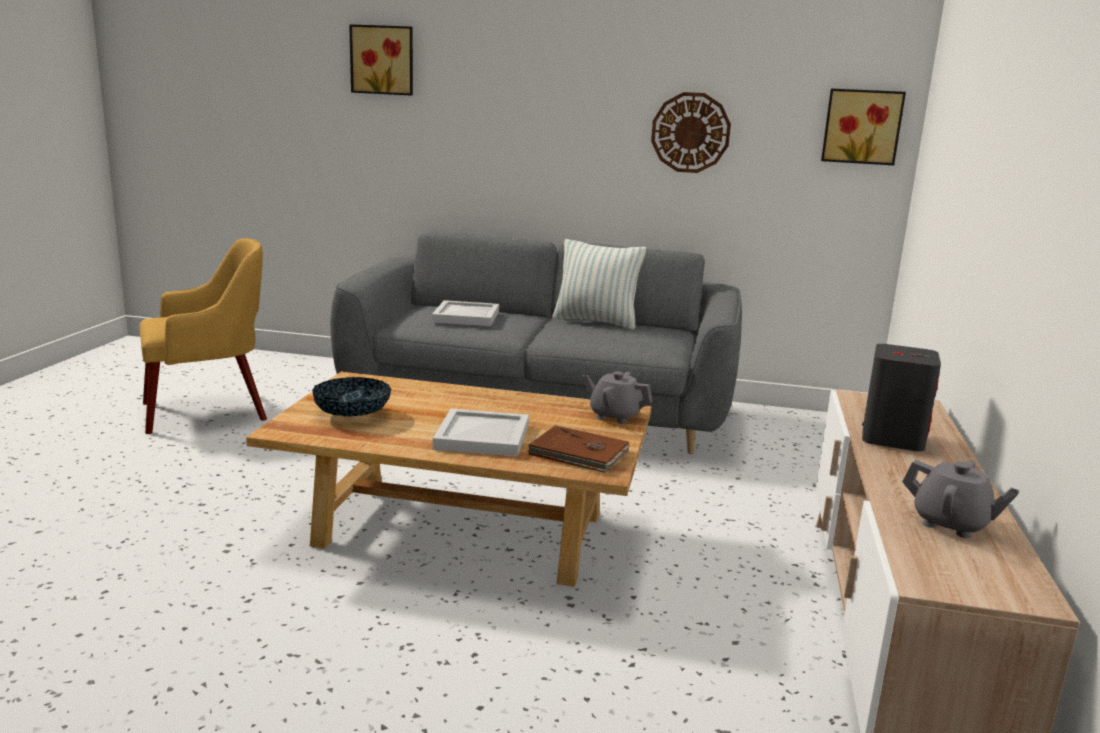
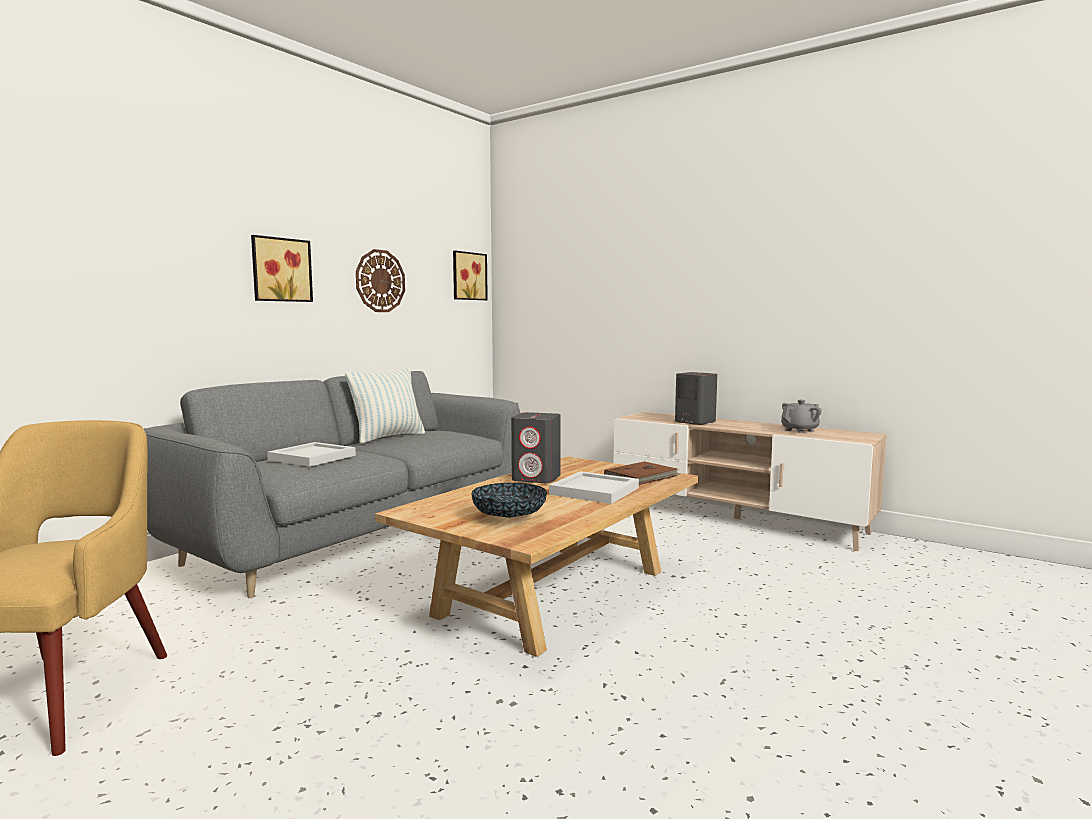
camera: 65 degrees left, 10 degrees down
picture [349,24,413,96] -> picture moved to [251,235,313,302]
grey teapot [582,371,652,424] -> none
none -> grey speaker [511,412,561,483]

